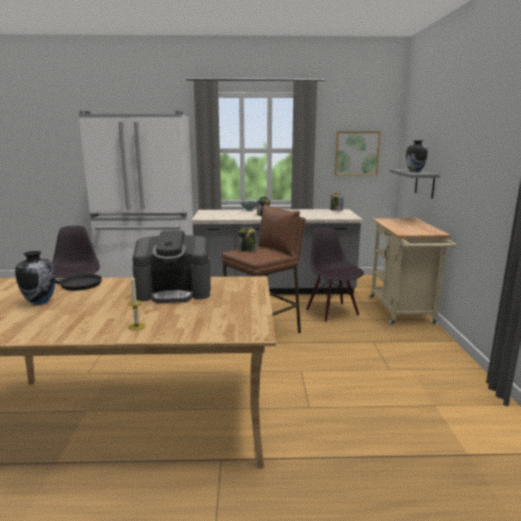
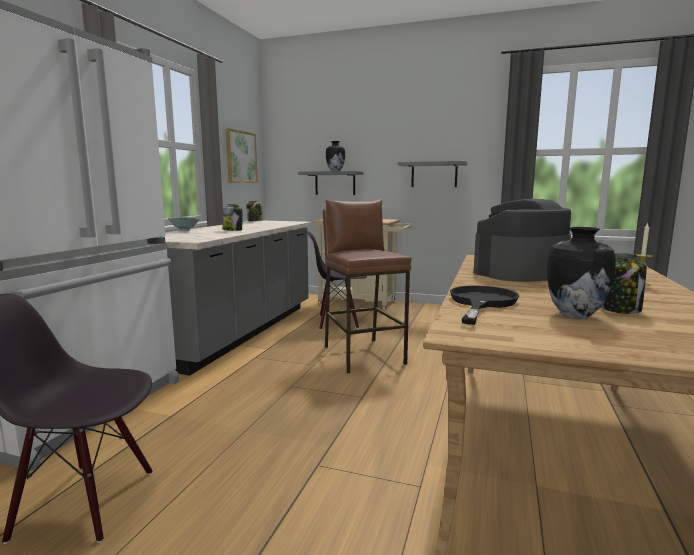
camera: 70 degrees left, 5 degrees down
coffee machine [132,231,211,303] -> coffee machine turned 135 degrees counterclockwise [474,199,571,282]
jar [238,227,257,252] -> jar moved to [601,253,647,314]
none -> grey shelf [398,161,467,187]

